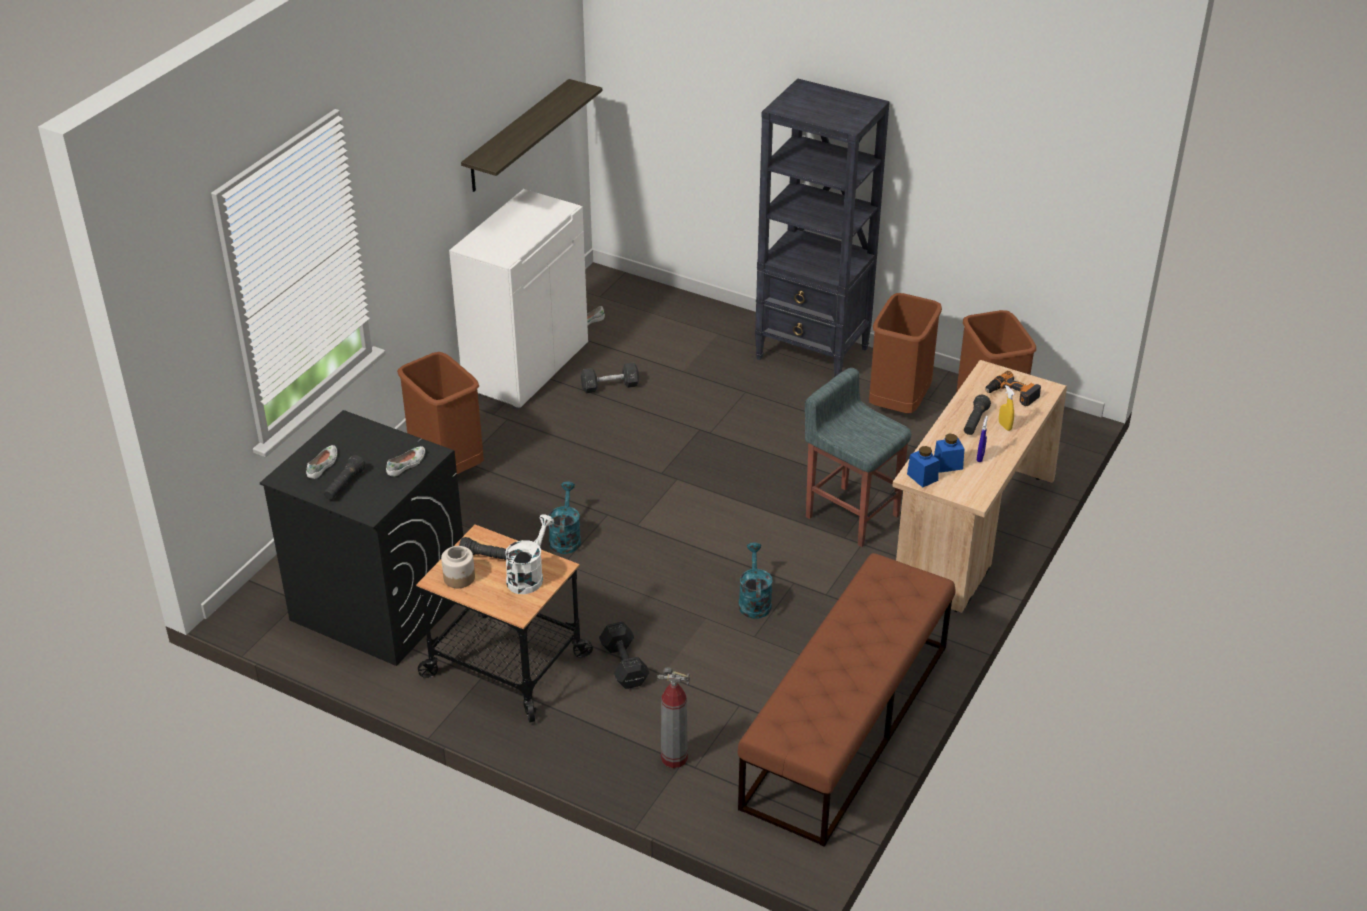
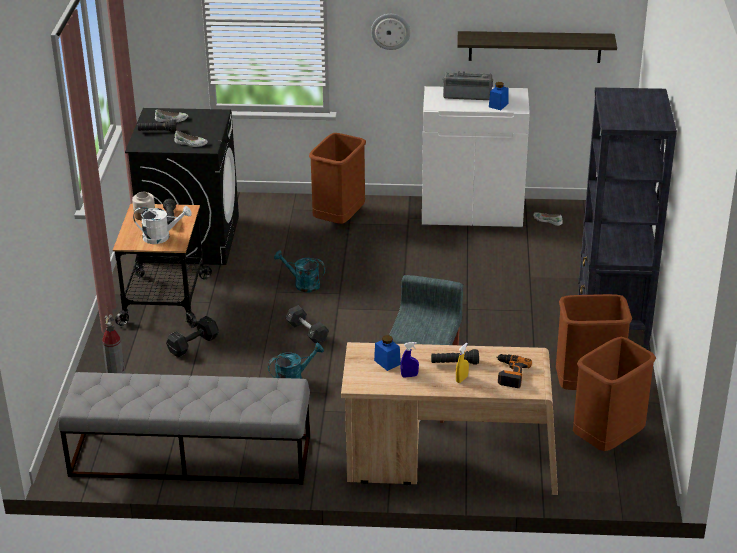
camera: 65 degrees right, 5 degrees down
turquoise watering can [549,482,581,554] -> turquoise watering can turned 135 degrees counterclockwise [274,250,325,292]
black dumbbell [581,362,639,394] -> black dumbbell moved to [285,305,329,344]
brown bench [738,553,956,847] -> grey bench [58,372,310,485]
blue jar [907,446,939,488] -> blue jar moved to [489,82,509,110]
none -> wall clock [371,14,411,50]
none -> radio [443,71,493,100]

